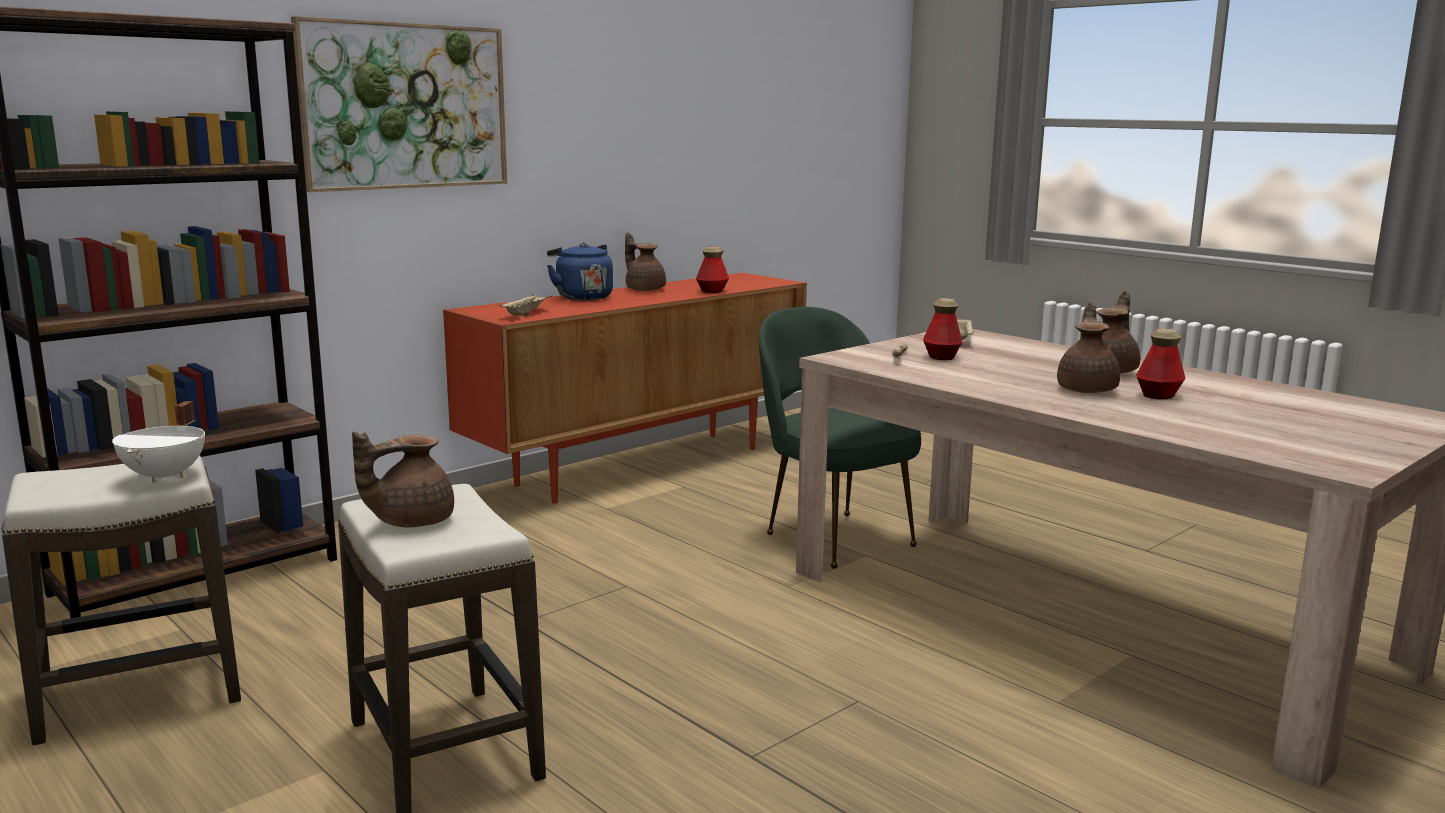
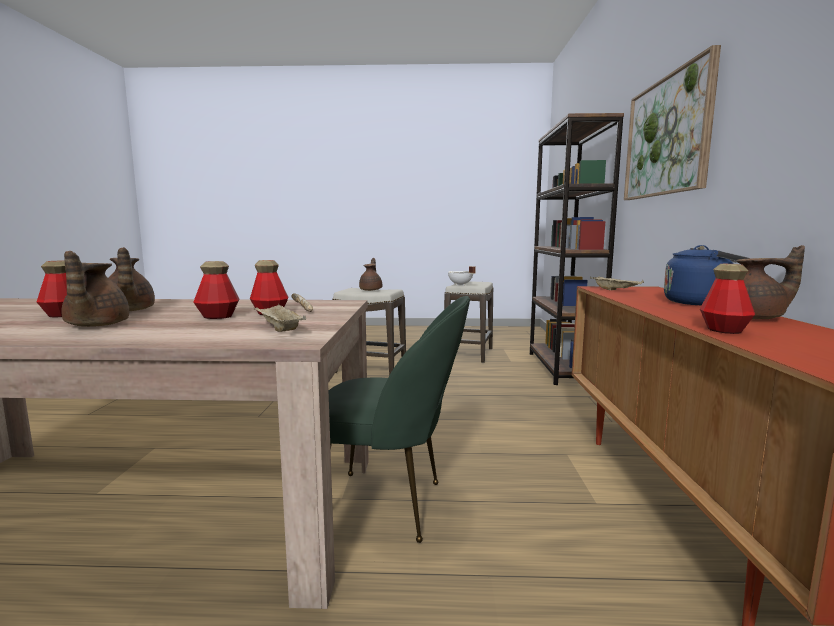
camera: 135 degrees right, 5 degrees down
none -> bottle [193,261,240,319]

